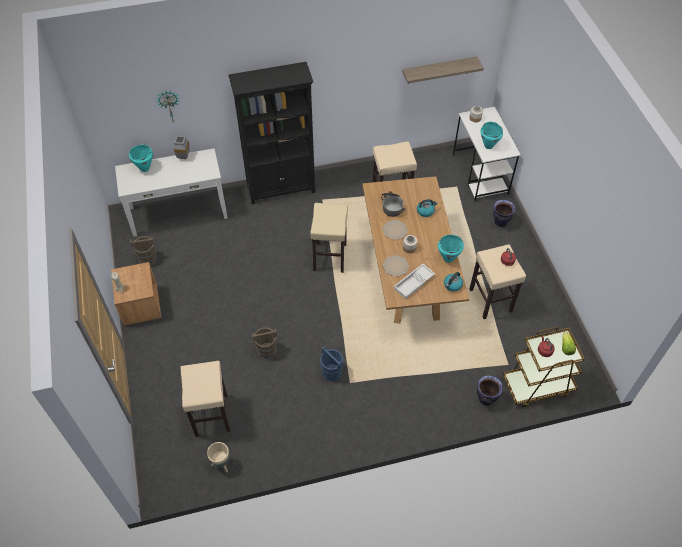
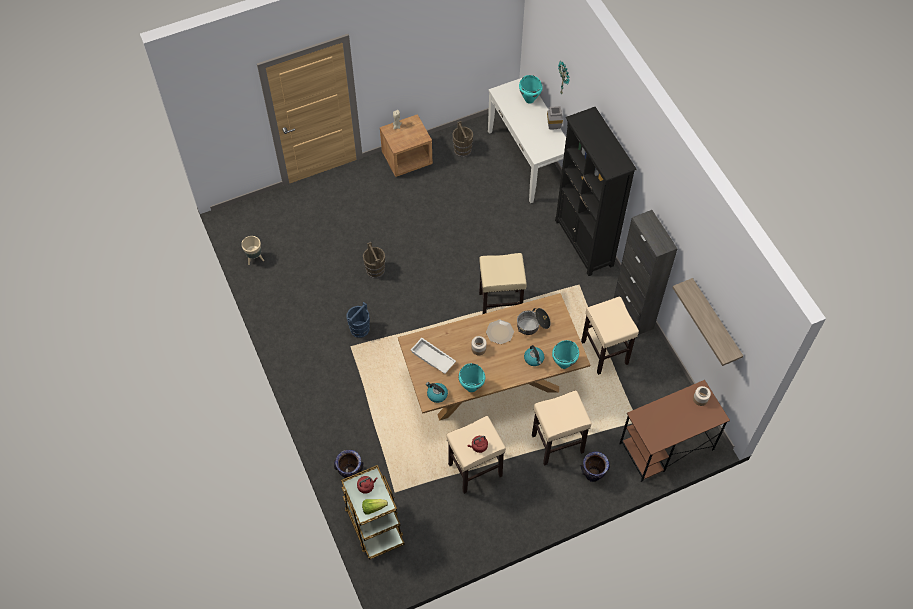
camera: 80 degrees right, 5 degrees up
beige stool [180,361,230,437] -> beige stool moved to [532,391,592,466]
plate [383,255,409,277] -> none
white desk [453,106,521,202] -> brown desk [619,380,730,482]
turquoise cooking pot [481,122,503,149] -> turquoise cooking pot moved to [552,340,579,369]
none -> black cabinet [614,210,678,335]

